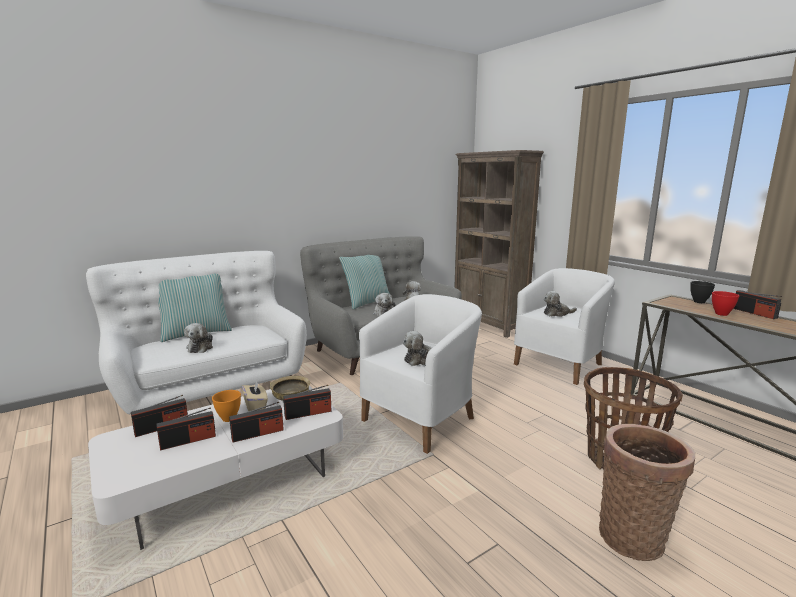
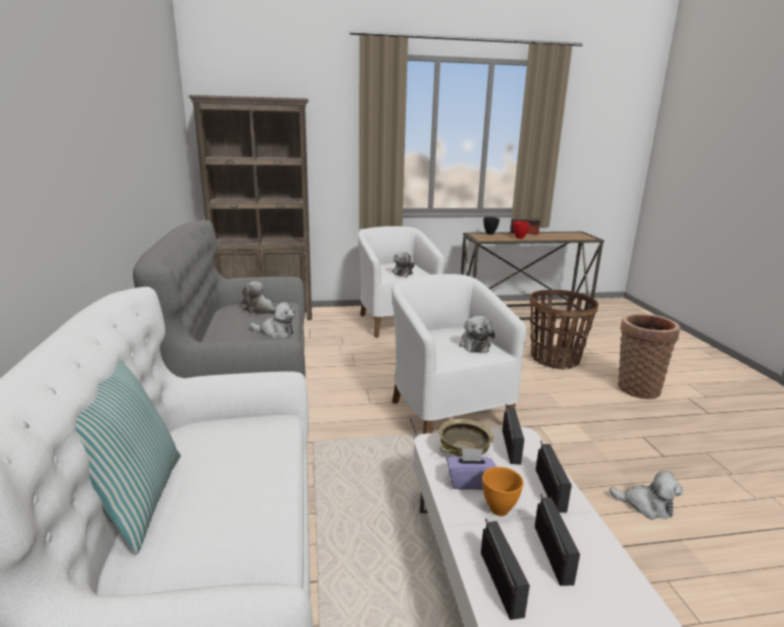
camera: 65 degrees left, 5 degrees up
plush toy [184,323,213,353] -> plush toy moved to [609,471,683,520]
beige tissue box [242,380,268,411] -> purple tissue box [447,448,496,490]
pillow [339,255,390,309] -> none

